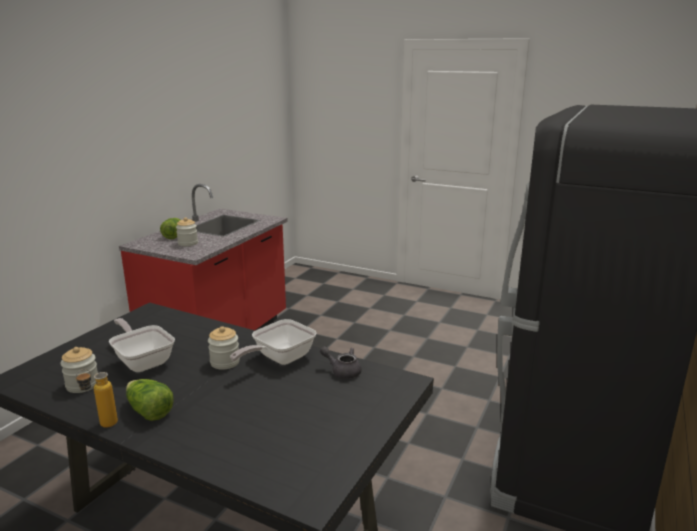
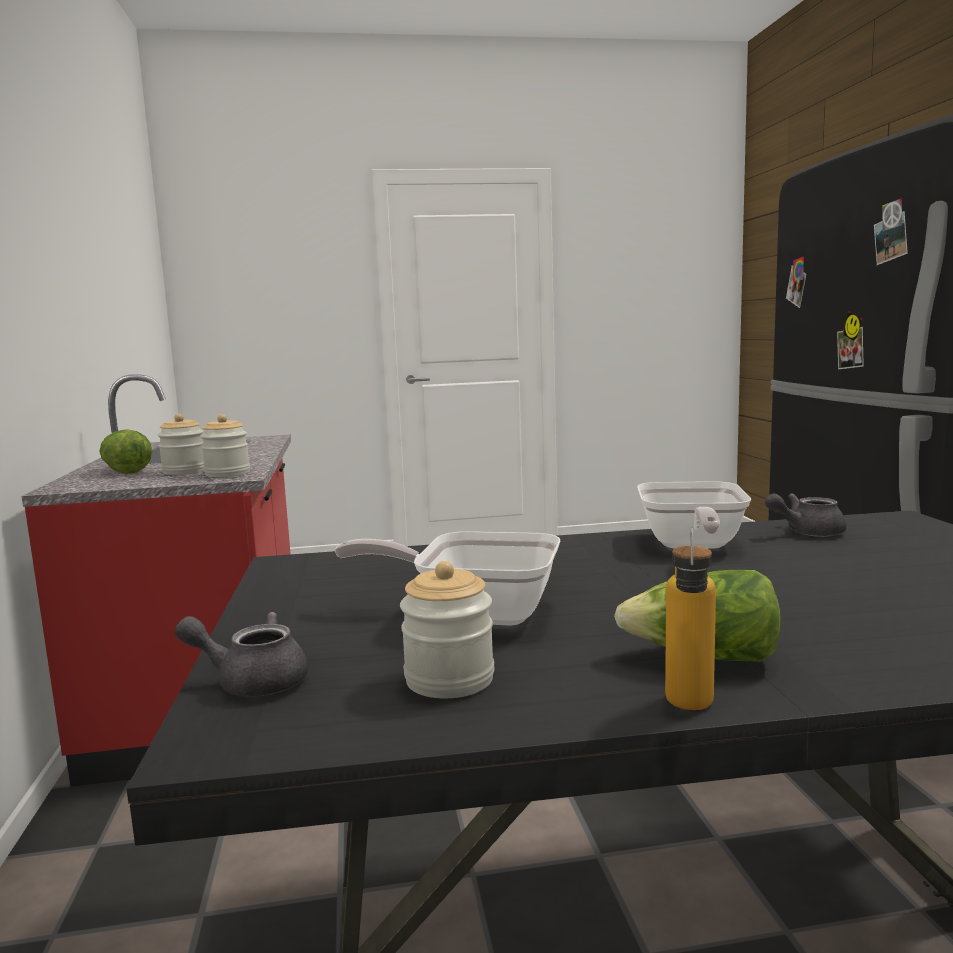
camera: 35 degrees left, 10 degrees down
jar [208,326,240,370] -> jar moved to [200,414,250,477]
none -> grey teapot [175,612,308,696]

